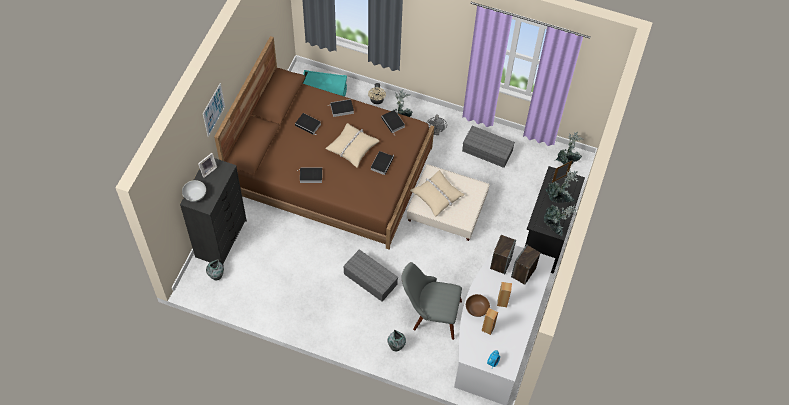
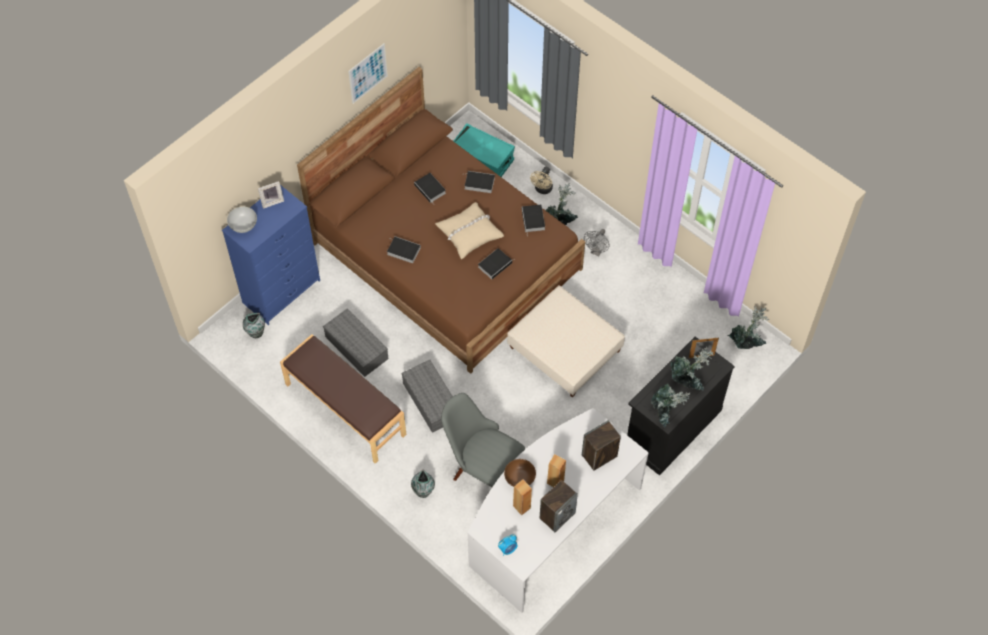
camera: 25 degrees right, 0 degrees up
black dresser [180,156,247,265] -> blue dresser [222,185,320,325]
picture [203,83,225,137] -> picture moved to [348,43,388,104]
beige pillow [410,170,464,217] -> none
grey storage box [462,126,515,168] -> grey storage box moved to [323,308,389,377]
speaker [490,235,516,274] -> speaker moved to [540,480,578,533]
none -> brown bench [280,334,406,464]

